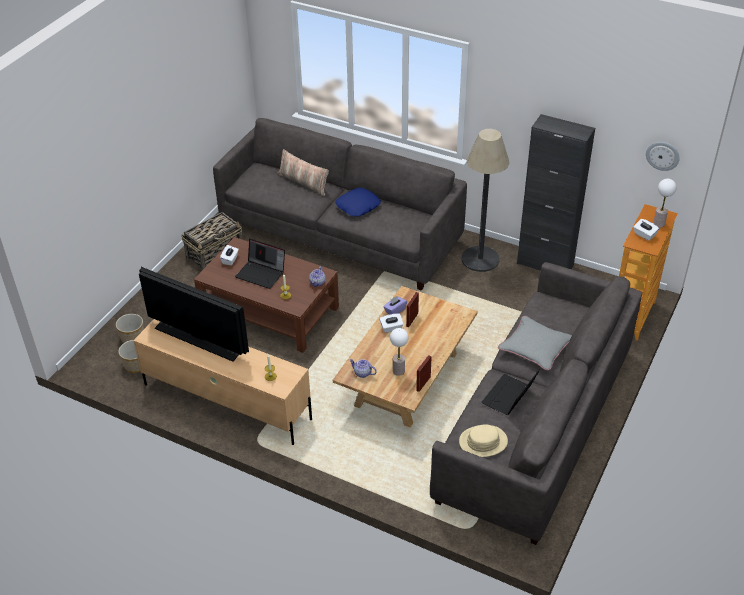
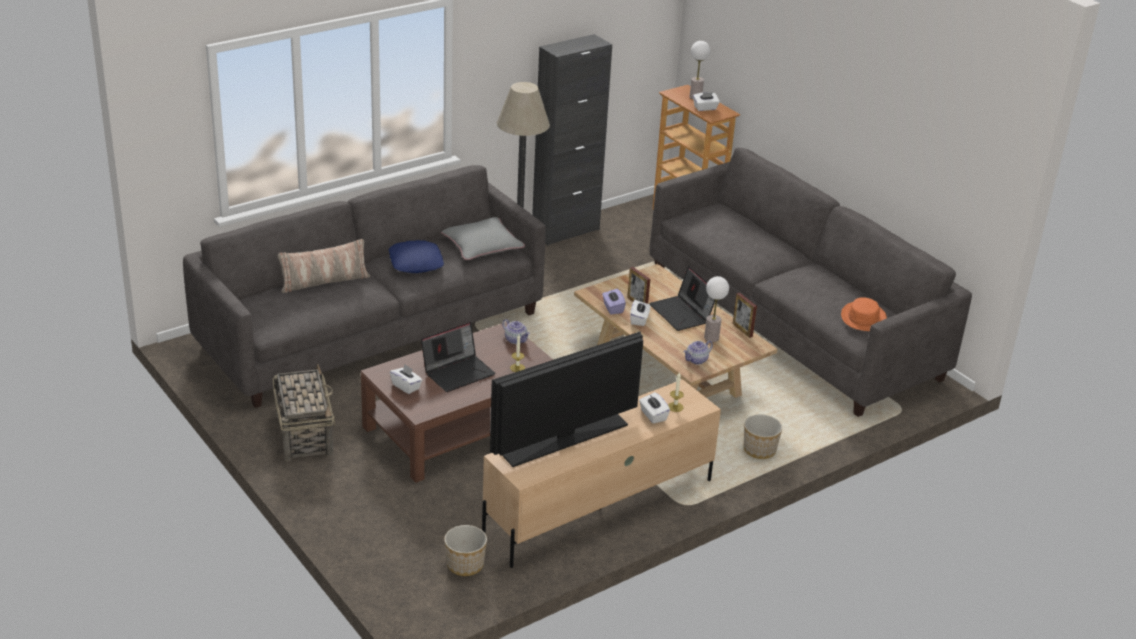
camera: 65 degrees left, 10 degrees down
planter [116,314,144,343] -> planter moved to [744,414,782,459]
beige hat [459,425,508,457] -> orange hat [841,297,887,331]
laptop [481,369,540,415] -> laptop moved to [649,266,715,331]
grey pillow [498,316,572,371] -> grey pillow moved to [441,217,525,260]
wall clock [646,142,680,171] -> none
none -> white tissue box [639,392,670,424]

